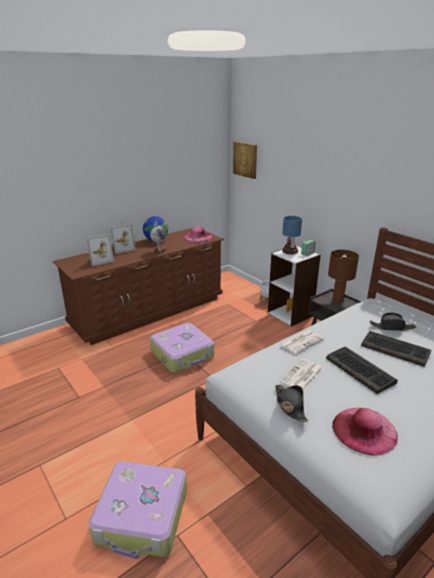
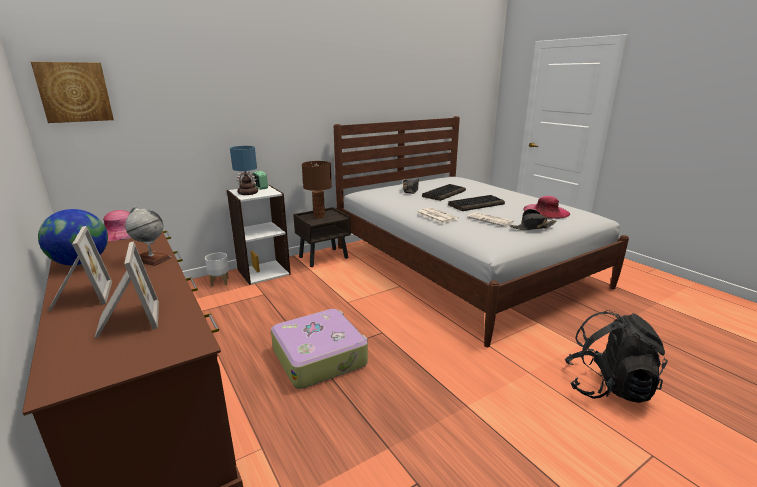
camera: 85 degrees left, 5 degrees down
suitcase [88,461,187,559] -> black backpack [565,310,668,403]

